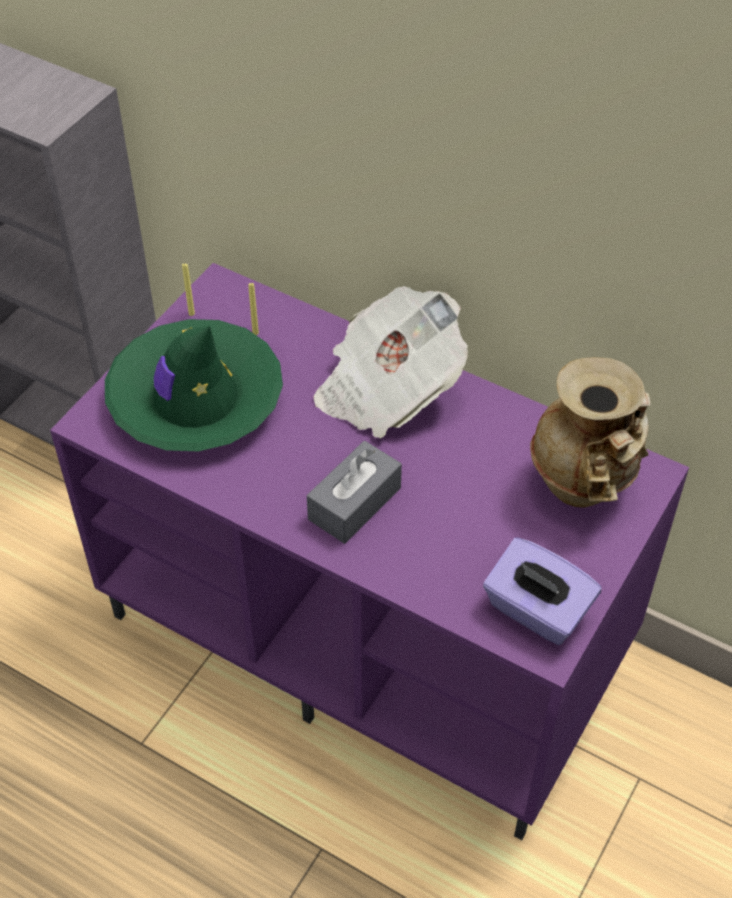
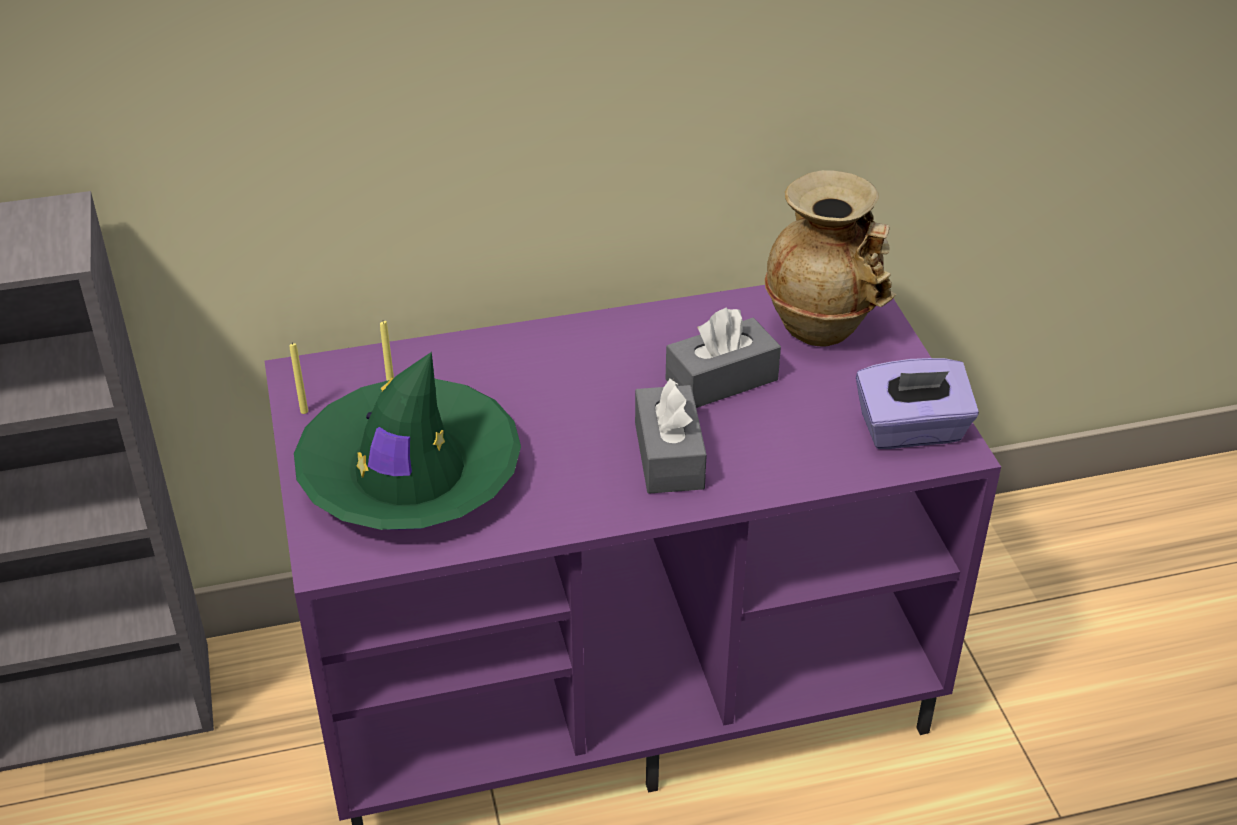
camera: 45 degrees left, 10 degrees down
newspaper [313,286,468,438] -> none
none -> grey tissue box [666,307,781,408]

